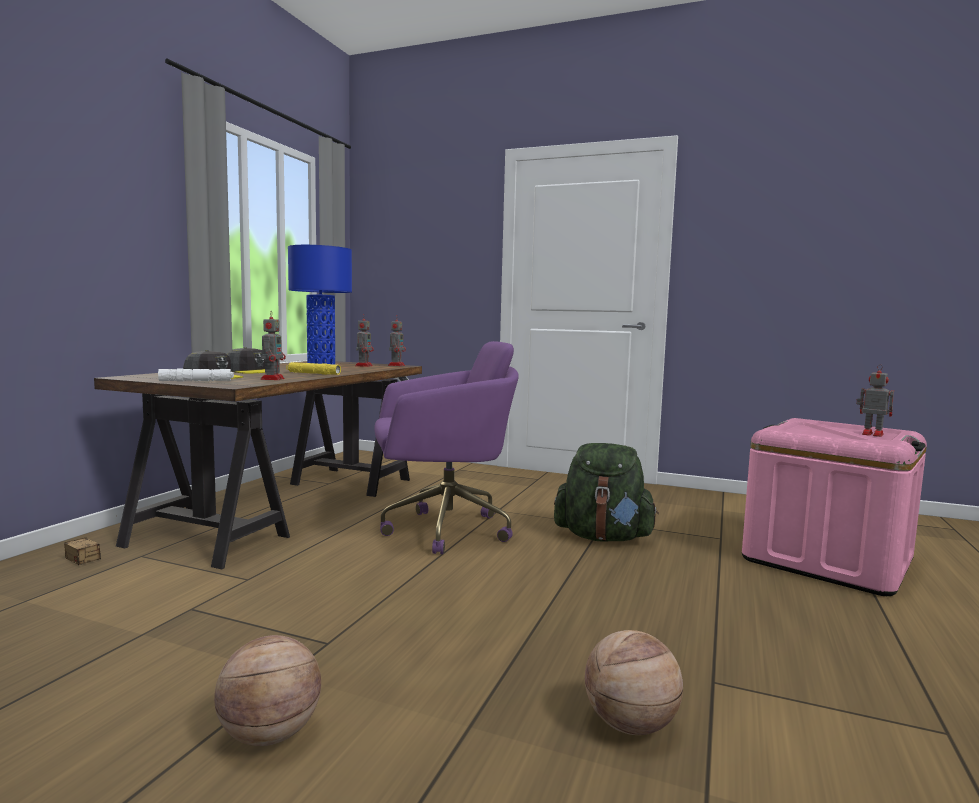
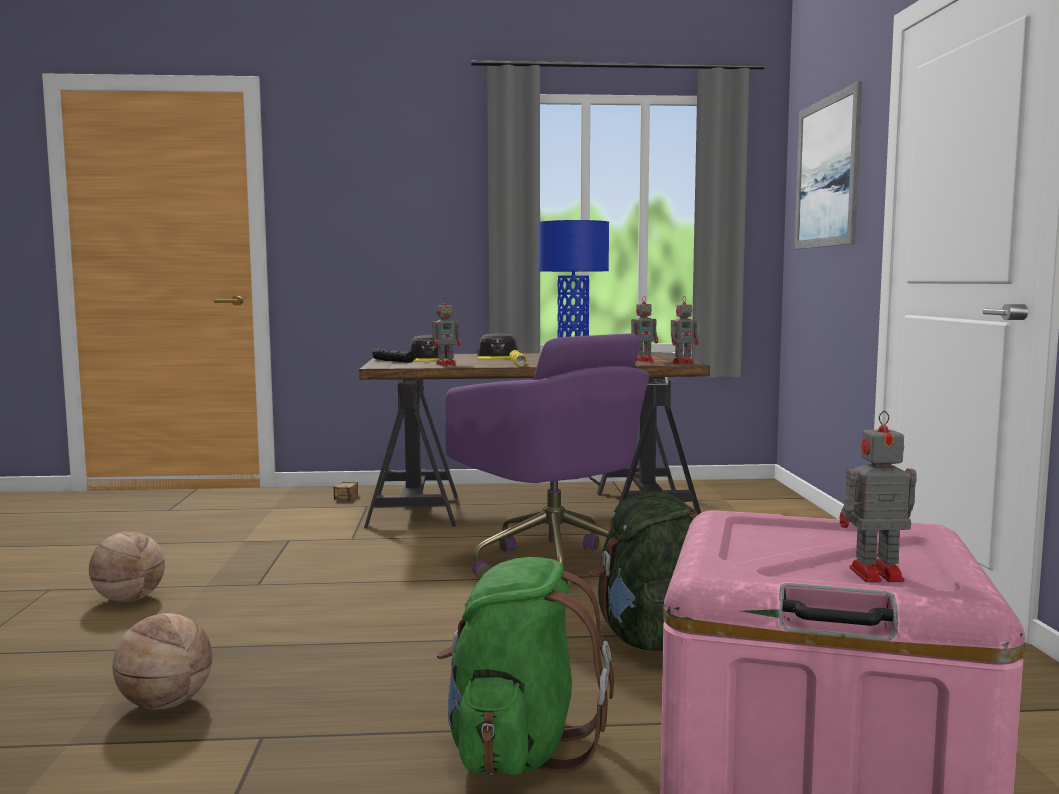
camera: 65 degrees right, 0 degrees up
white flashlight [158,368,234,382] -> black flashlight [372,349,416,363]
toy robot [856,364,894,437] -> toy robot turned 105 degrees counterclockwise [840,411,916,582]
none -> green backpack [437,557,614,775]
none -> picture [794,81,862,249]

